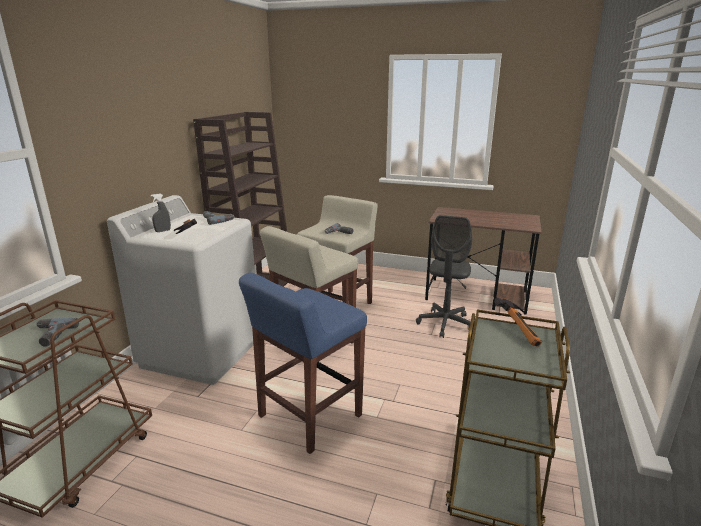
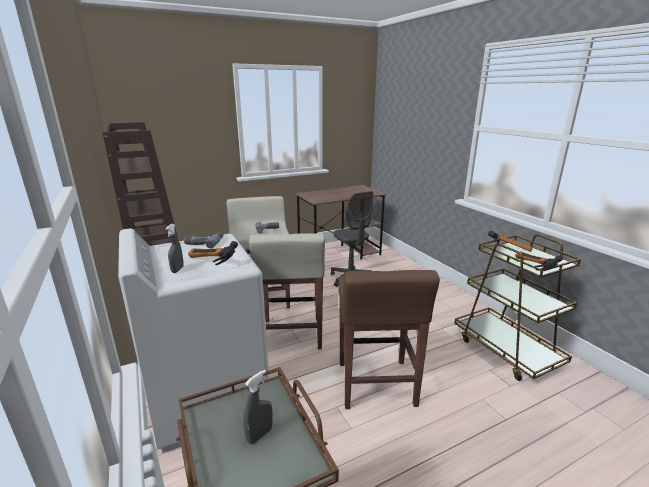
camera: 45 degrees left, 0 degrees up
power drill [36,318,79,347] -> grey spray bottle [243,369,273,444]
blue stool [239,272,367,454] -> brown stool [338,270,440,409]
none -> hammer [516,251,563,270]

